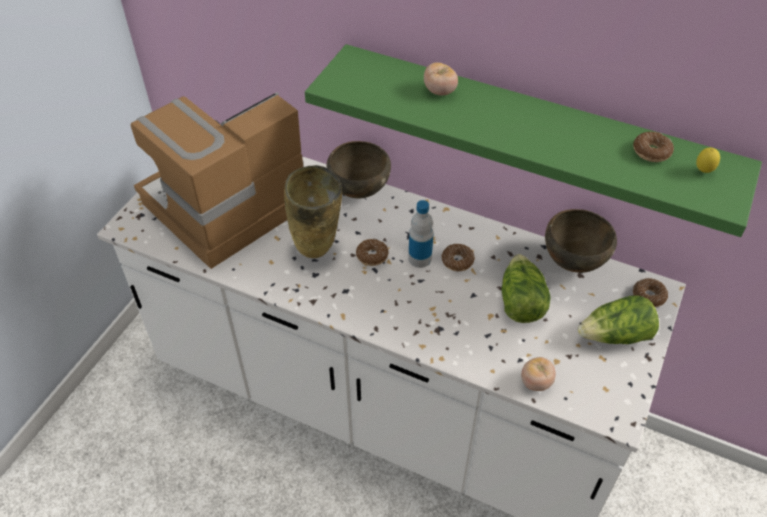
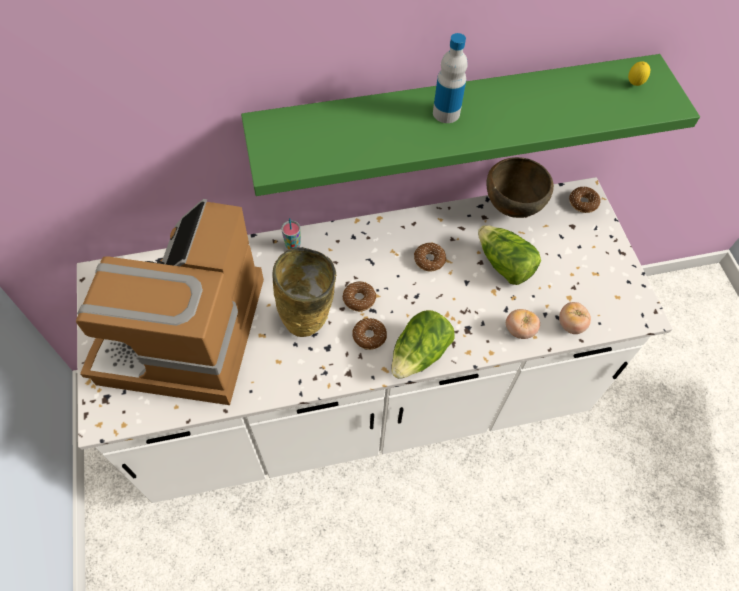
camera: 40 degrees left, 10 degrees up
brown bowl [327,141,391,199] -> cup [281,218,301,250]
bottle [408,200,433,268] -> bottle moved to [433,33,468,123]
tomato [424,63,458,95] -> tomato moved to [506,309,540,339]
lettuce [578,295,659,344] -> lettuce moved to [391,310,455,379]
donut [633,132,674,162] -> donut moved to [352,318,387,350]

